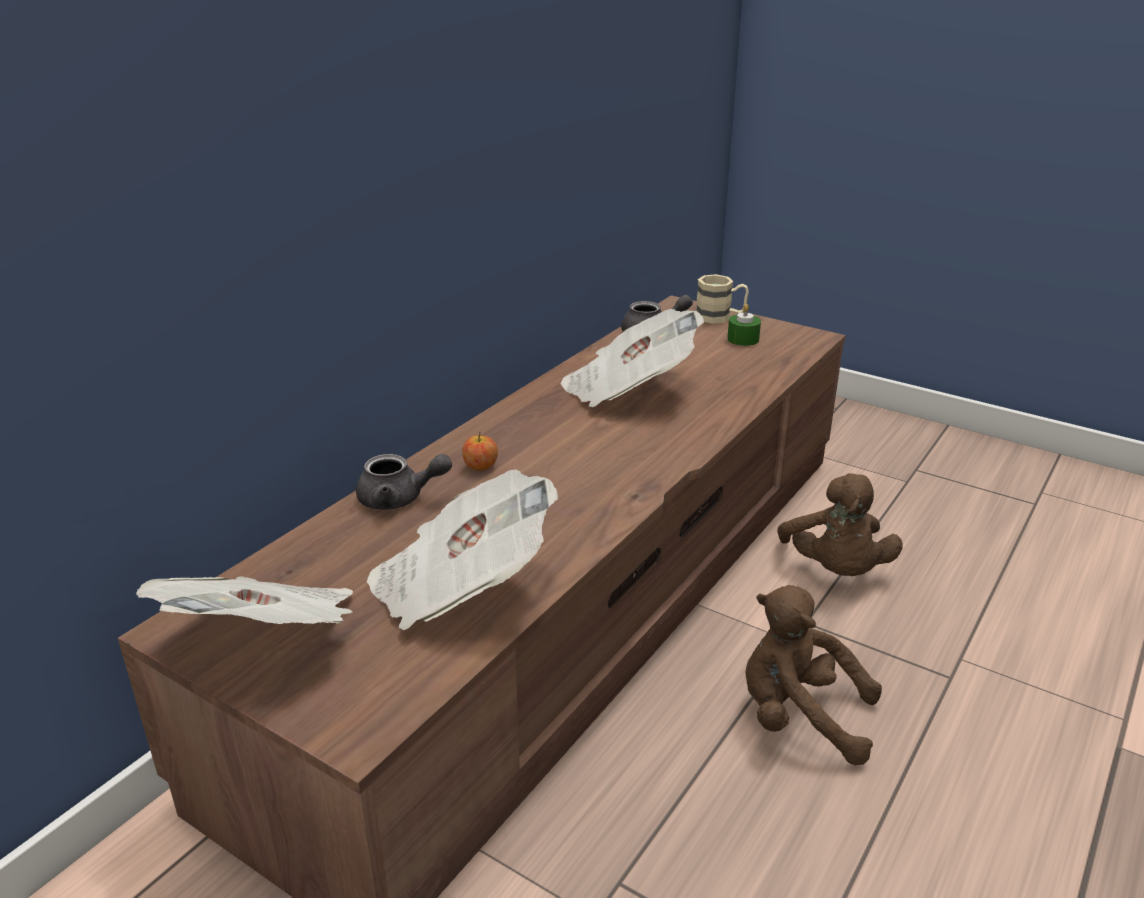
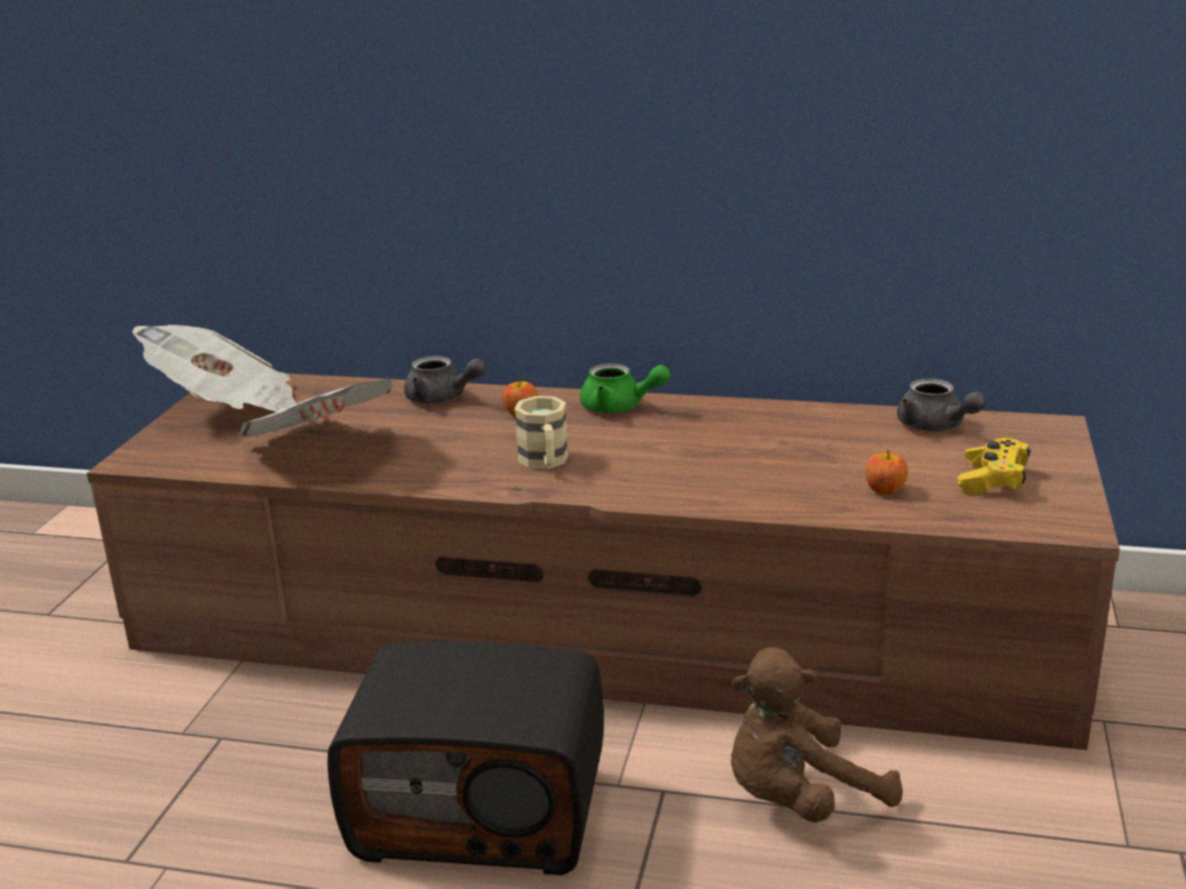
camera: 70 degrees right, 5 degrees down
grey teapot [356,454,452,510] -> grey teapot turned 45 degrees counterclockwise [404,356,486,404]
newspaper [561,309,704,407] -> none
beige mug [696,274,749,324] -> beige mug moved to [514,396,568,469]
green candle [727,304,761,346] -> yellow game controller [957,438,1031,495]
brown plush toy [745,585,882,765] -> radio [327,641,604,875]
none -> green teapot [580,363,670,413]
none -> apple [866,450,908,495]

